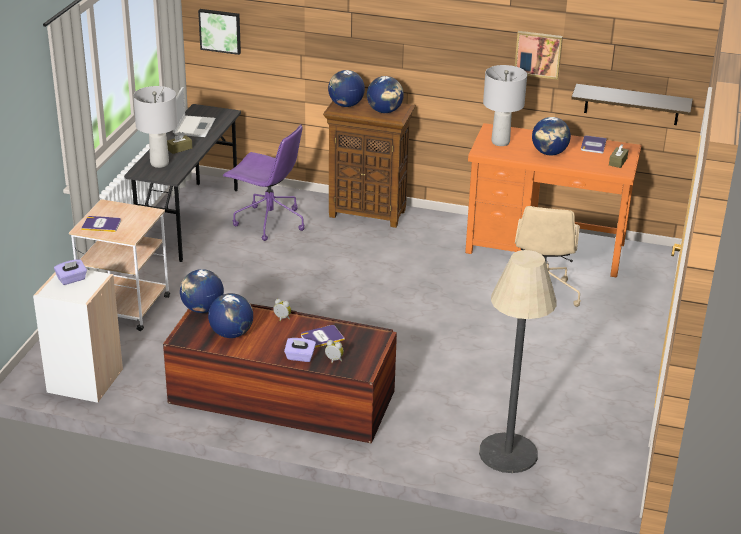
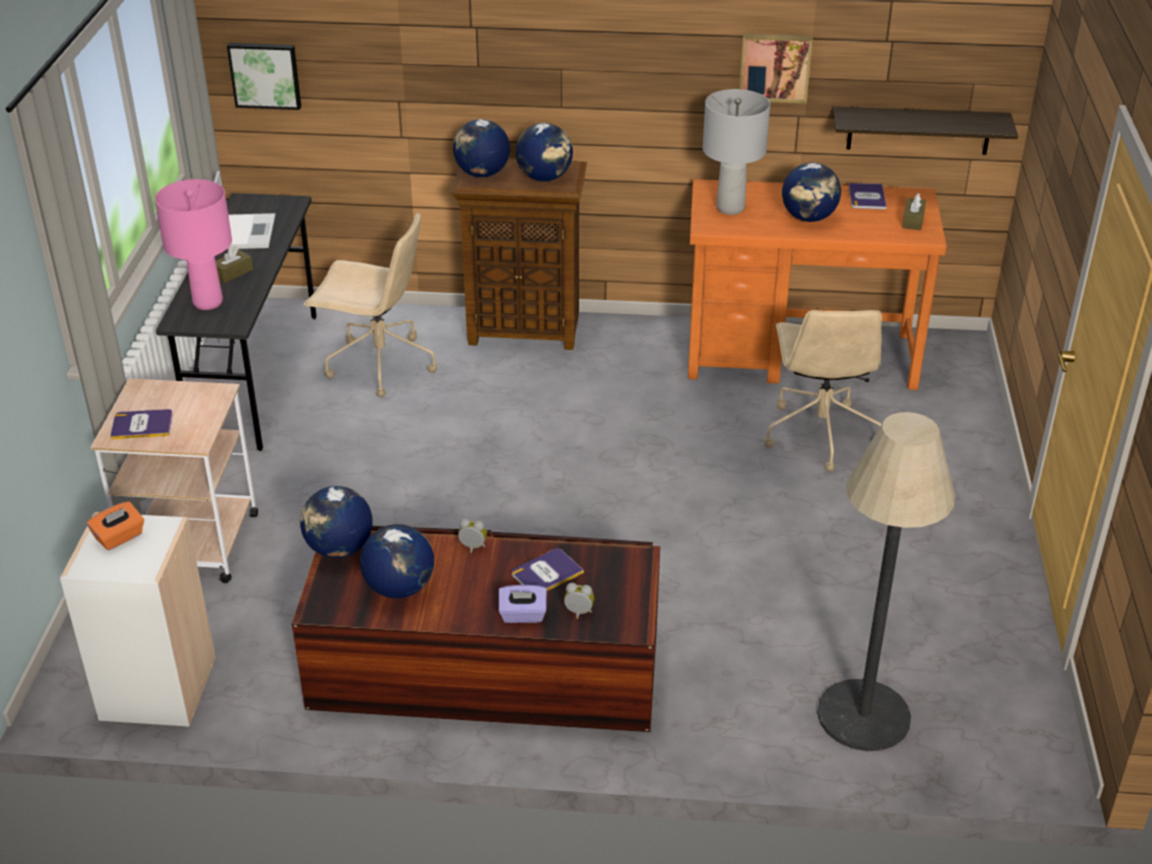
camera: 10 degrees left, 5 degrees up
purple tissue box [54,259,87,285] -> orange tissue box [87,501,144,550]
grey table lamp [133,86,178,168] -> pink table lamp [155,179,232,310]
purple office chair [223,125,305,241] -> beige office chair [303,212,437,398]

